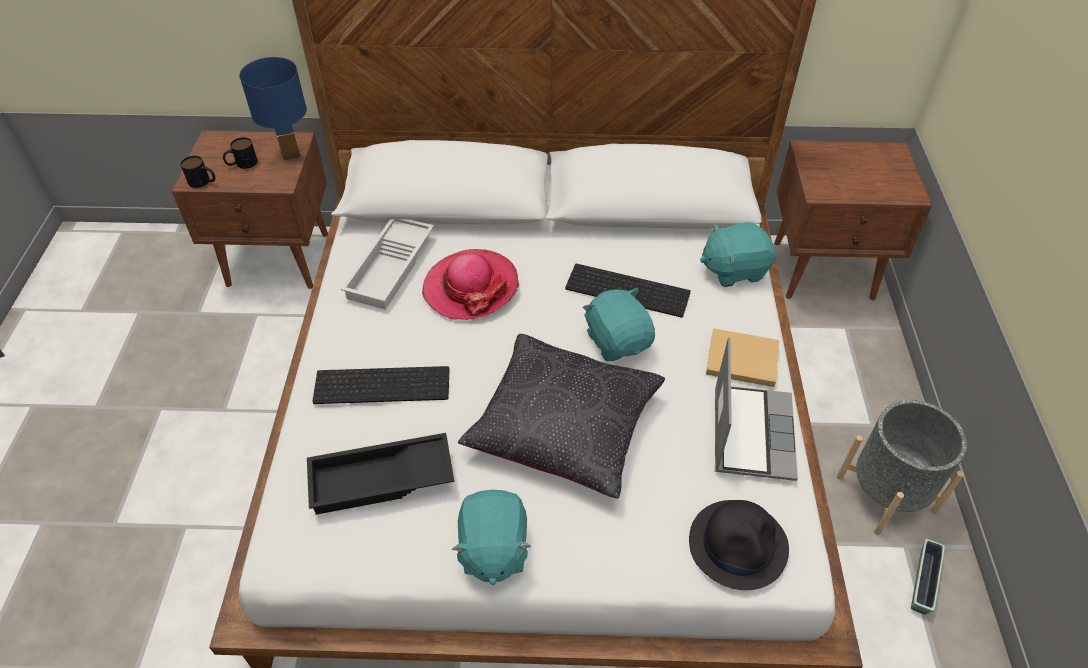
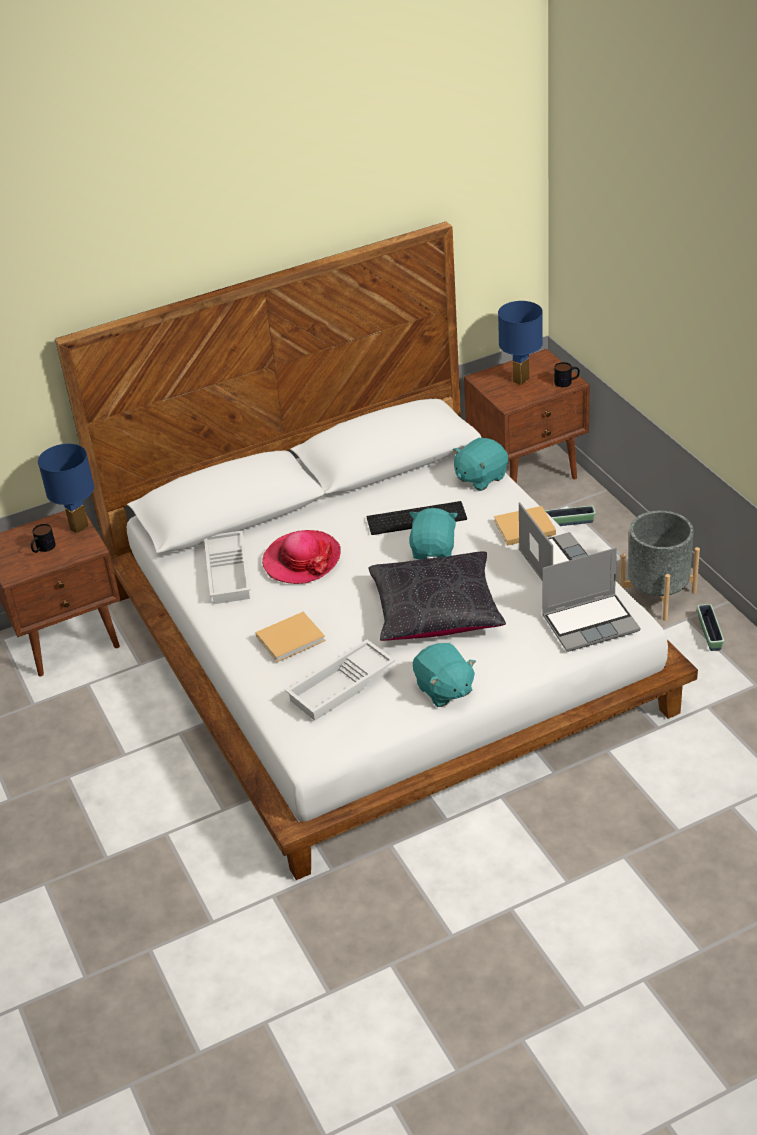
camera: 25 degrees left, 10 degrees down
mug [181,156,215,188] -> mug moved to [554,362,580,387]
black tray [307,433,455,515] -> white tray [285,640,395,721]
keyboard [312,366,450,404] -> beige book [256,612,326,662]
turquoise plush toy [583,288,655,361] -> turquoise plush toy turned 60 degrees clockwise [409,508,458,559]
black hat [689,500,789,590] -> laptop [542,548,640,652]
none -> blue table lamp [498,301,543,385]
none -> planter [545,506,596,526]

